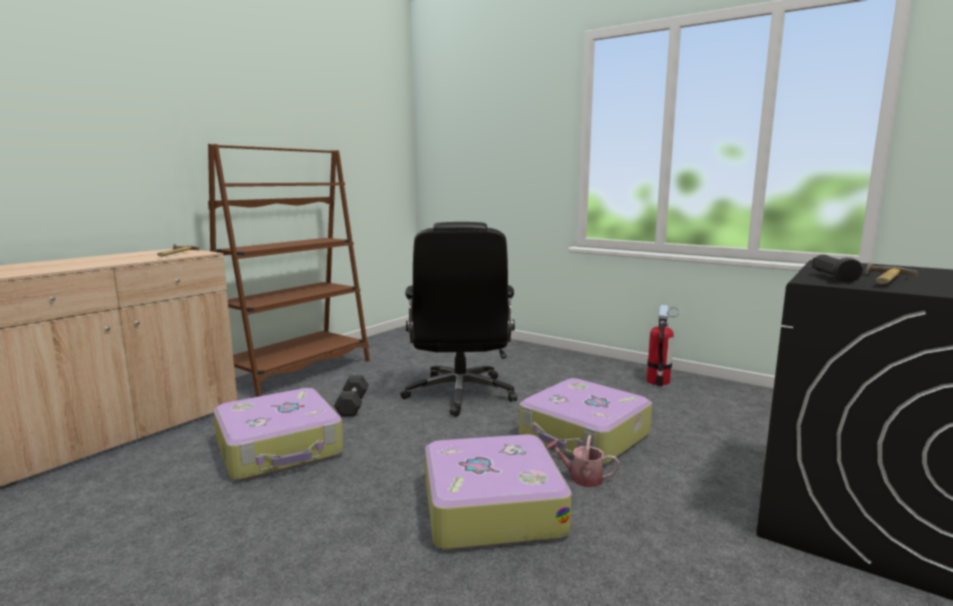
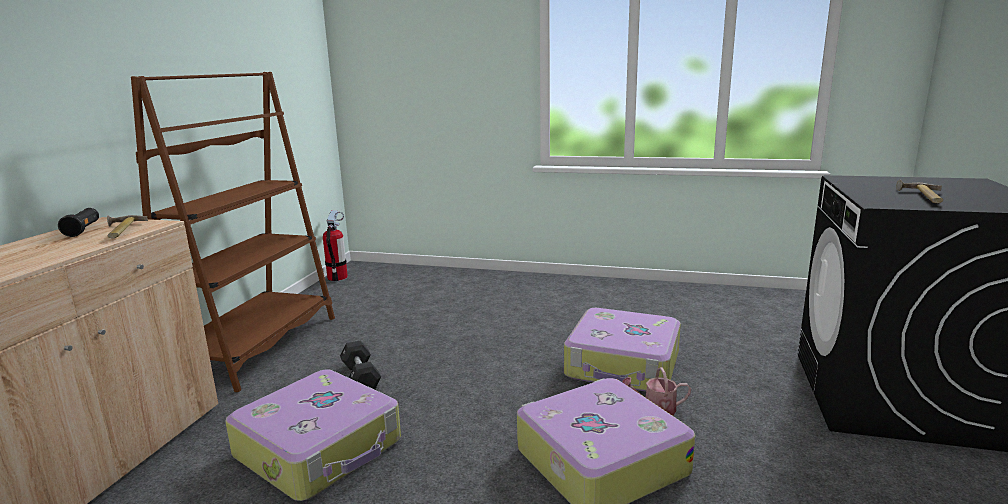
camera: 20 degrees left, 5 degrees up
black office chair [401,222,517,417] -> none
fire extinguisher [647,305,679,386] -> fire extinguisher moved to [323,210,348,282]
black flashlight [812,254,863,284] -> black flashlight moved to [58,208,99,237]

